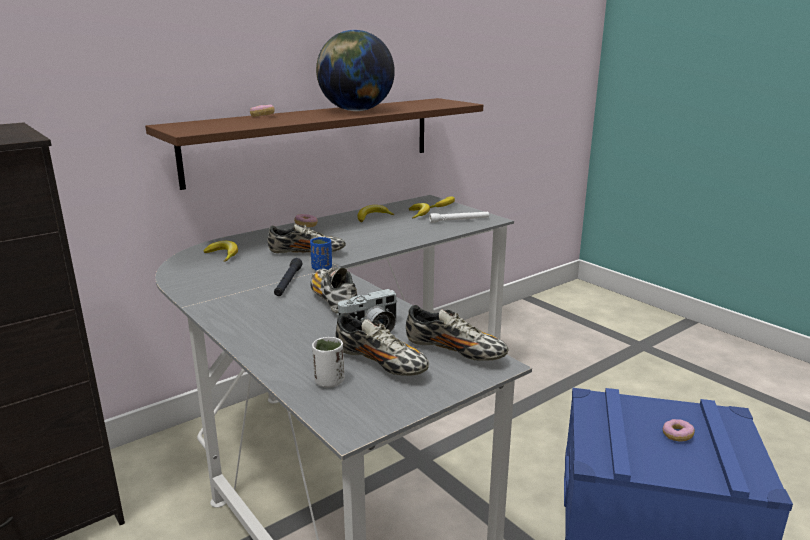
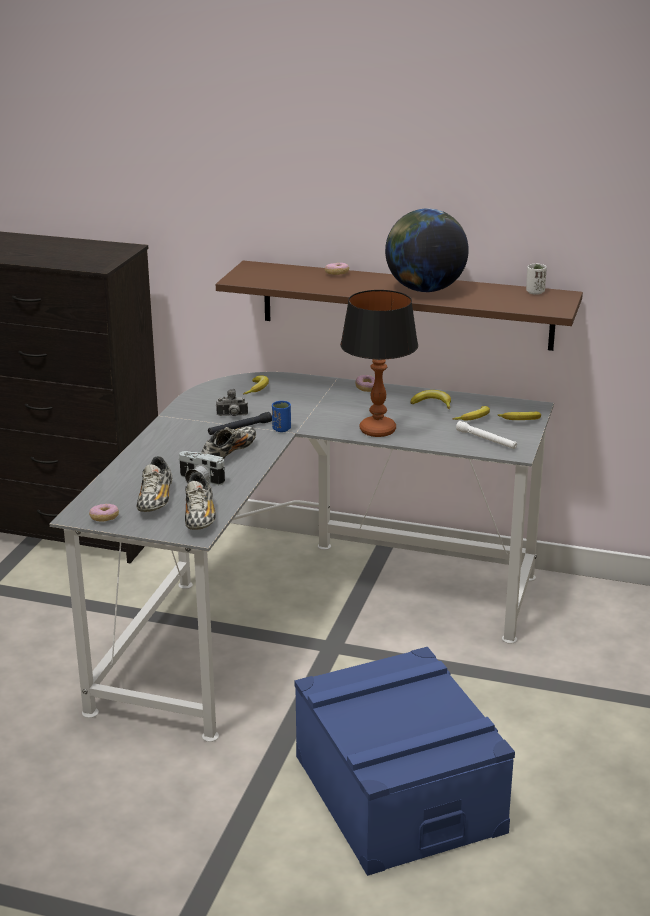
camera: 55 degrees right, 5 degrees up
shoe [267,224,346,253] -> none
white cup [312,337,345,388] -> white cup moved to [526,264,547,295]
donut [663,419,695,442] -> donut moved to [89,504,119,522]
none -> camera [216,389,248,416]
none -> table lamp [340,290,418,437]

